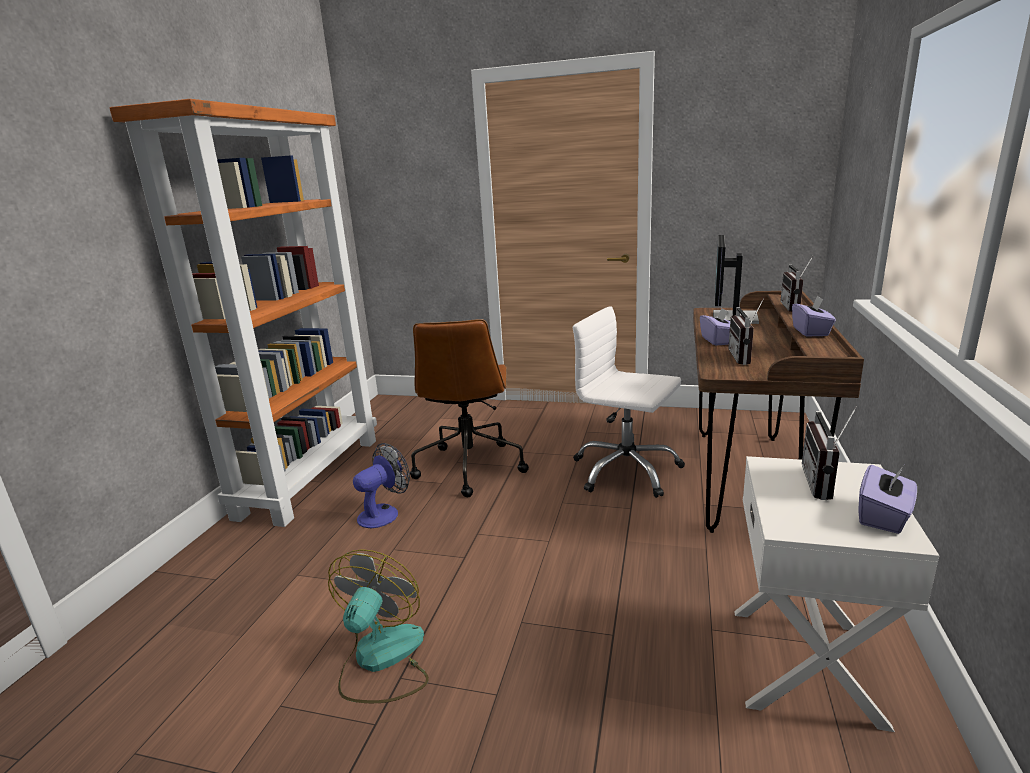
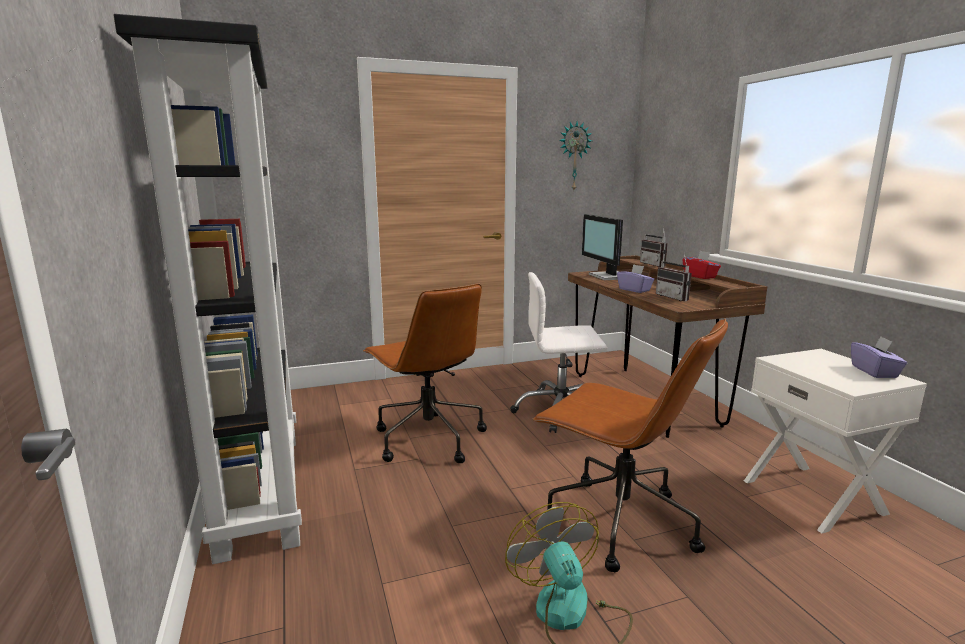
camera: 35 degrees left, 5 degrees down
orange bookcase [109,99,377,527] -> black bookcase [113,14,302,564]
fan [353,443,410,528] -> none
purple tissue box [792,296,836,337] -> red tissue box [683,251,721,279]
radio [802,406,857,500] -> none
none -> brown office chair [533,318,728,572]
none -> wall clock [559,121,592,190]

